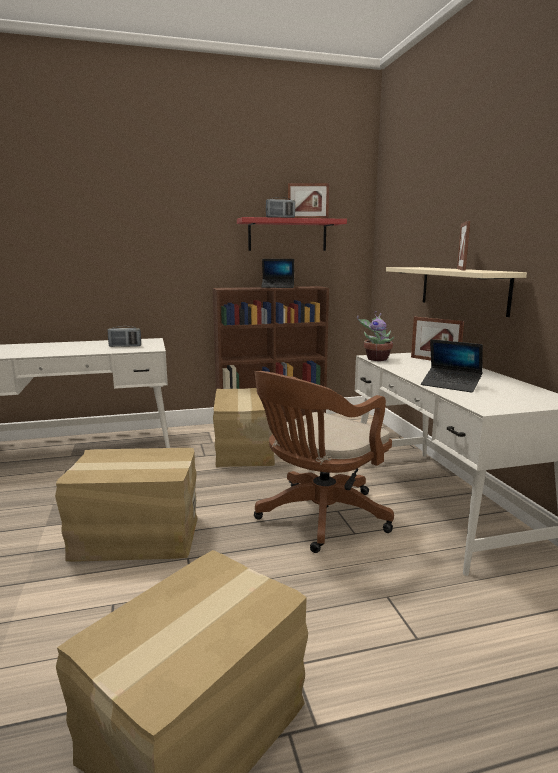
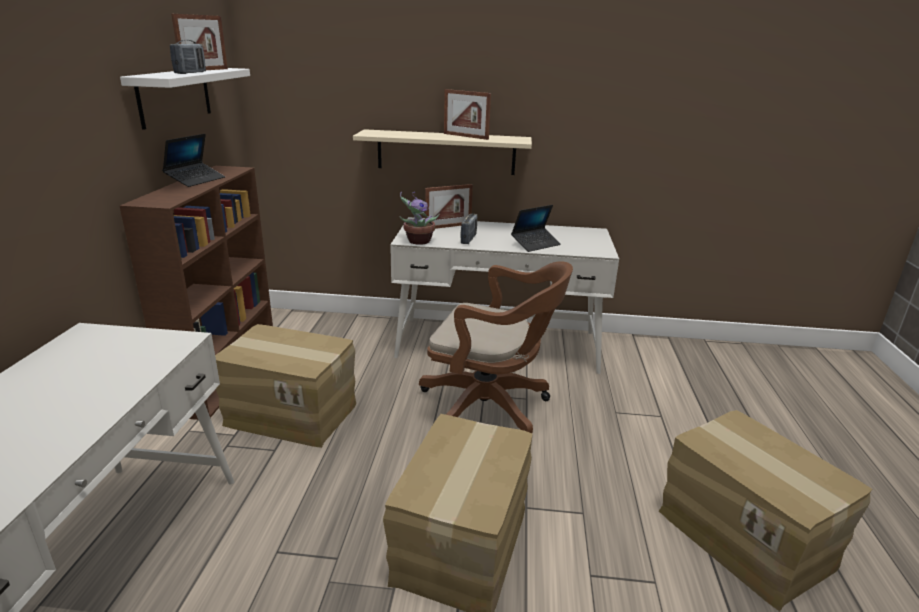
camera: 70 degrees left, 10 degrees up
radio [108,326,141,347] -> radio moved to [461,214,477,244]
red shelf [237,217,347,251] -> white shelf [120,68,250,130]
brown office chair [254,371,394,553] -> brown office chair turned 45 degrees counterclockwise [419,261,573,433]

